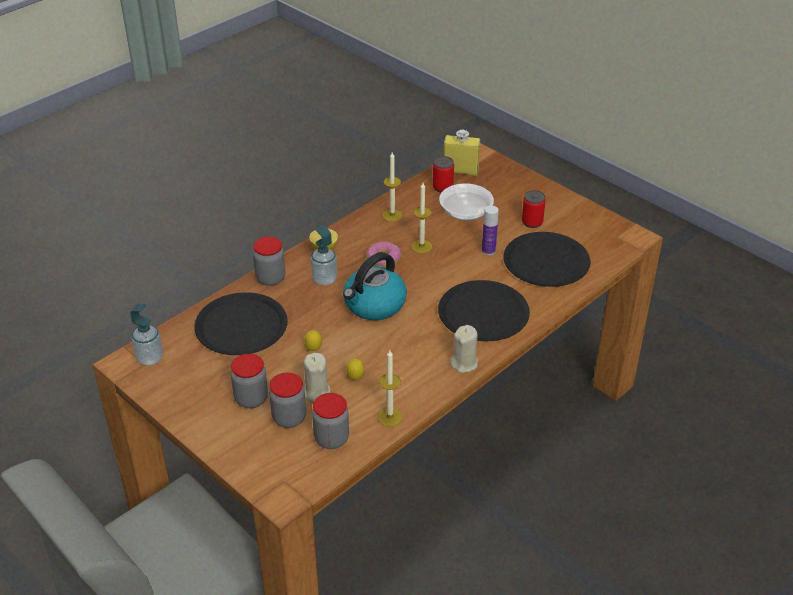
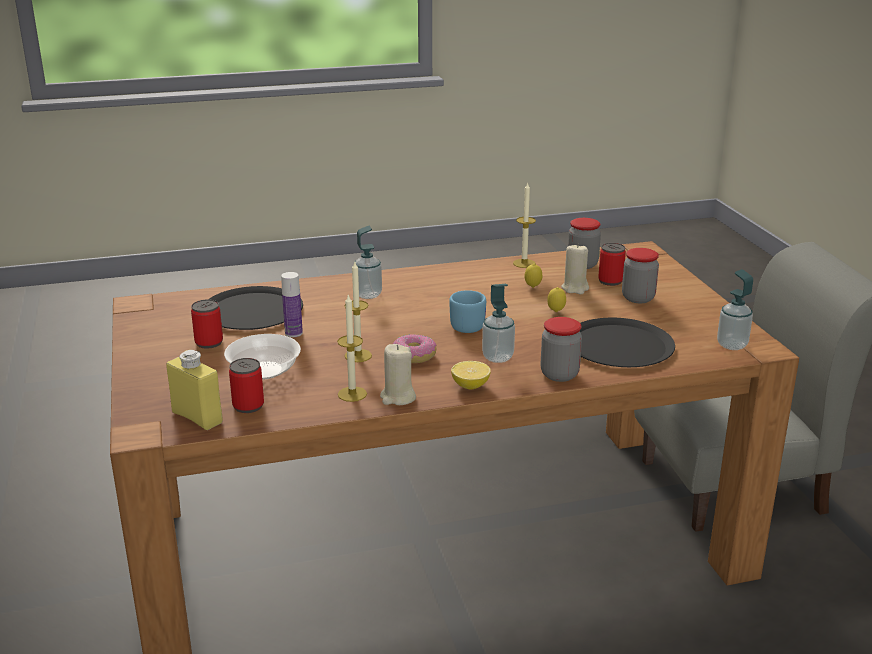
camera: 150 degrees left, 15 degrees down
jar [269,373,306,428] -> can [598,243,626,286]
kettle [343,252,407,320] -> blue mug [449,290,486,333]
black plate [438,280,530,341] -> soap dispenser [353,226,382,299]
beige candle [449,325,478,373] -> beige candle moved to [380,344,416,405]

